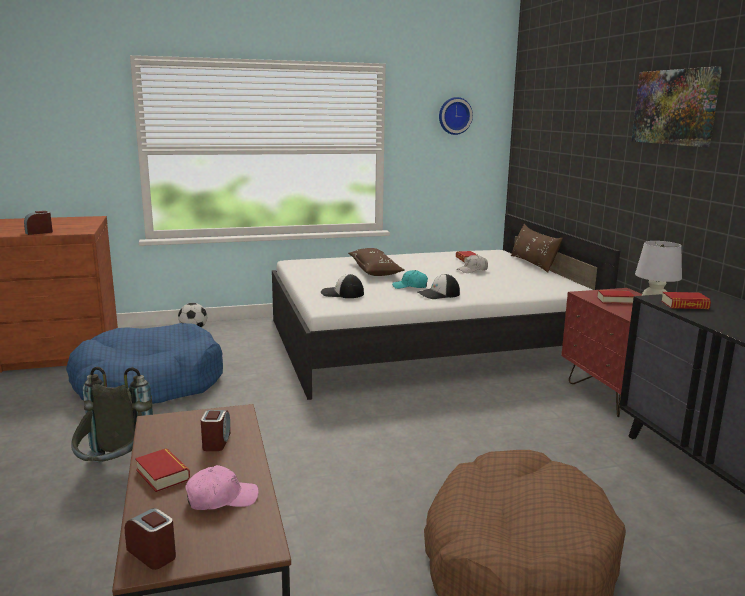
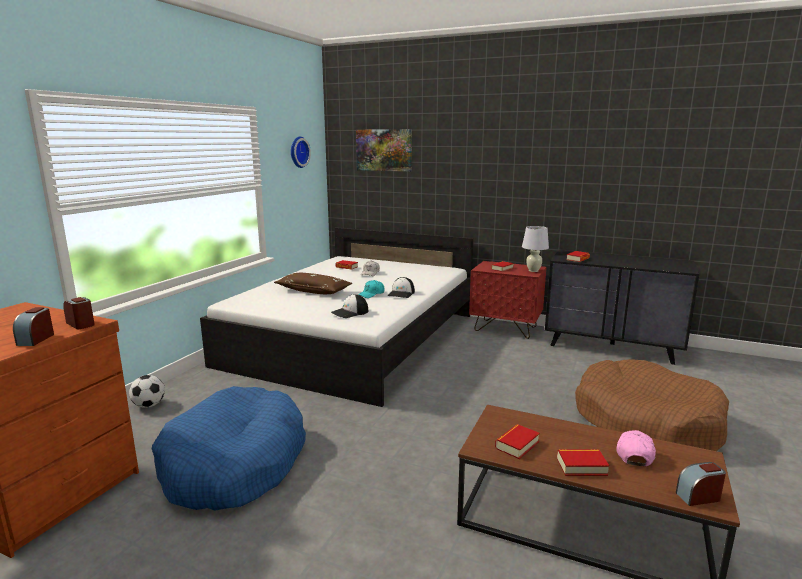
camera: 50 degrees left, 0 degrees up
grey backpack [71,367,153,463] -> none
alarm clock [201,410,230,451] -> alarm clock moved to [63,297,95,329]
brown pillow [511,224,563,273] -> none
picture [631,66,722,147] -> picture moved to [356,129,412,172]
none -> book [495,424,540,459]

